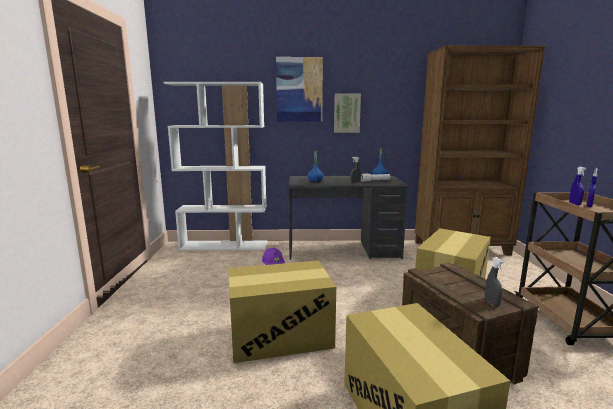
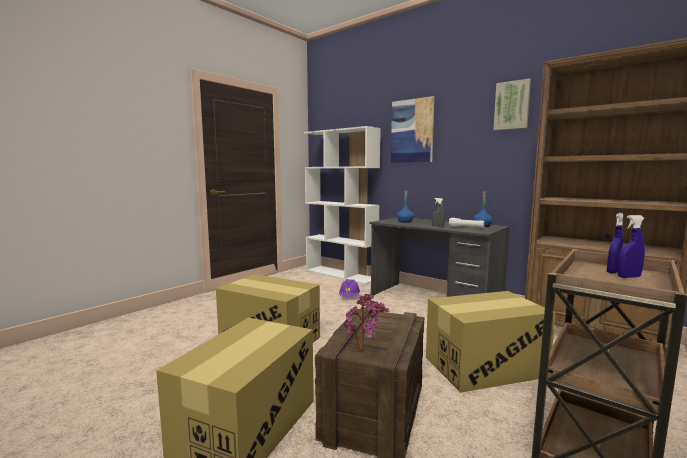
camera: 40 degrees right, 5 degrees down
picture [334,94,361,133] -> picture moved to [493,78,531,130]
grey spray bottle [485,257,504,307] -> potted plant [343,293,389,351]

